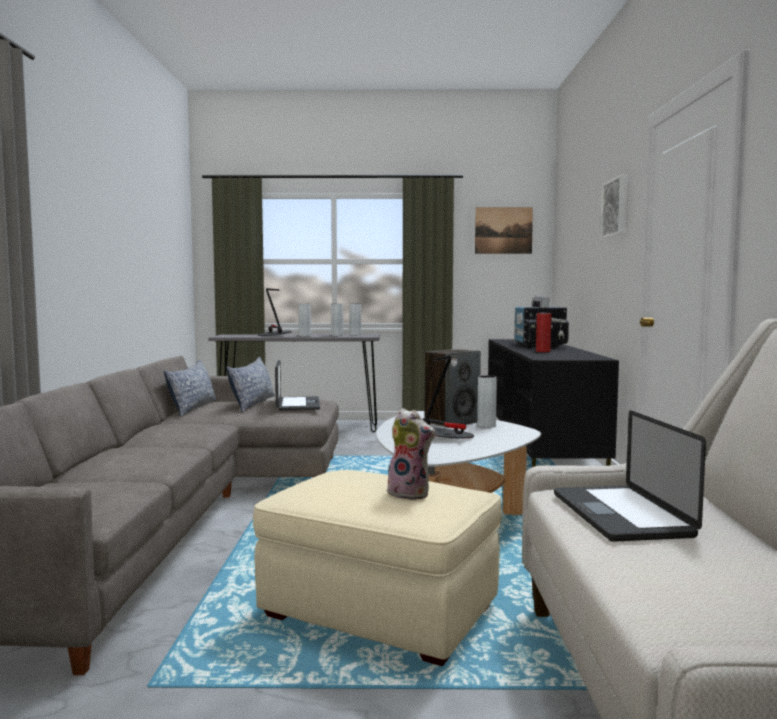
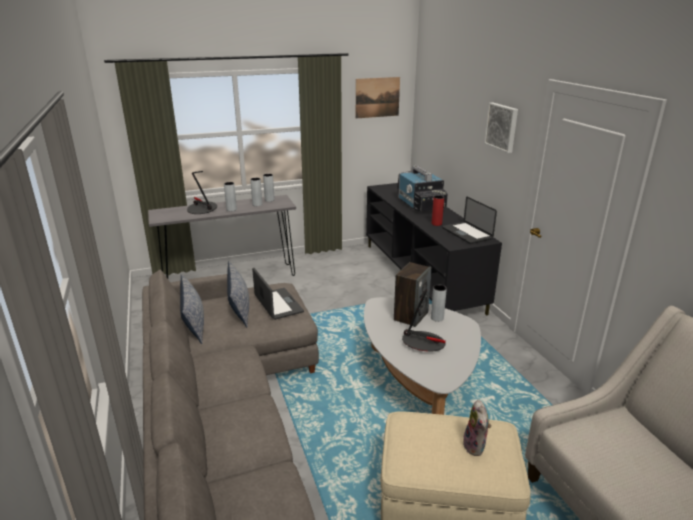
camera: 20 degrees left, 20 degrees up
plush toy [385,408,435,500] -> plush toy turned 75 degrees clockwise [461,400,491,456]
laptop [554,410,706,542] -> laptop moved to [442,197,497,244]

